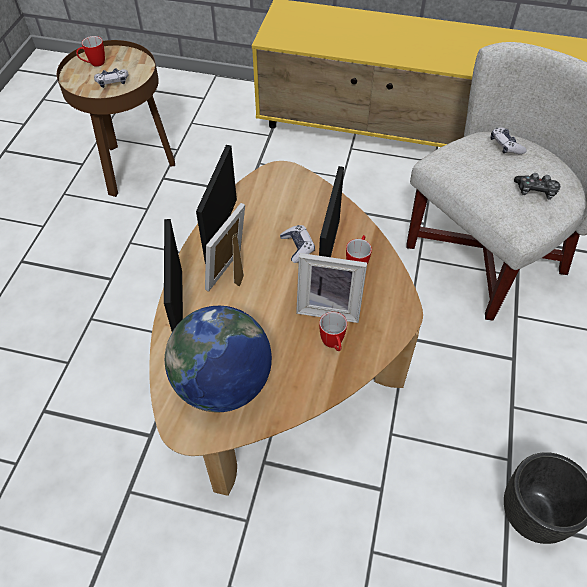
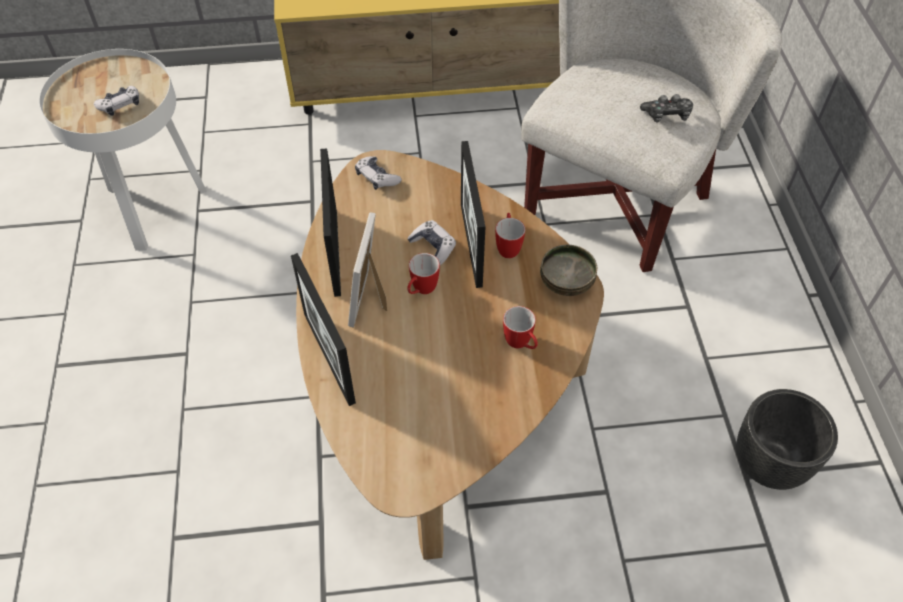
camera: 20 degrees left, 0 degrees up
brown side table [57,40,175,197] -> white side table [39,49,207,250]
mug [76,36,105,67] -> mug moved to [407,253,440,294]
globe [165,306,272,412] -> none
picture frame [296,253,367,323] -> none
game controller [491,128,526,154] -> game controller moved to [355,156,402,190]
none -> bowl [540,245,597,296]

